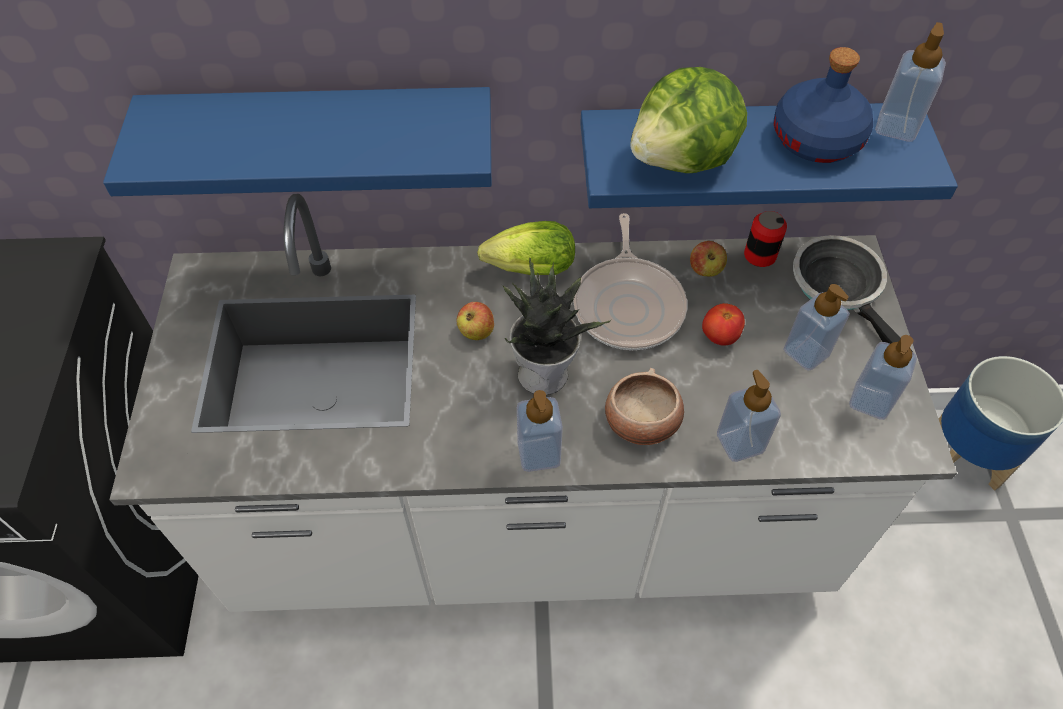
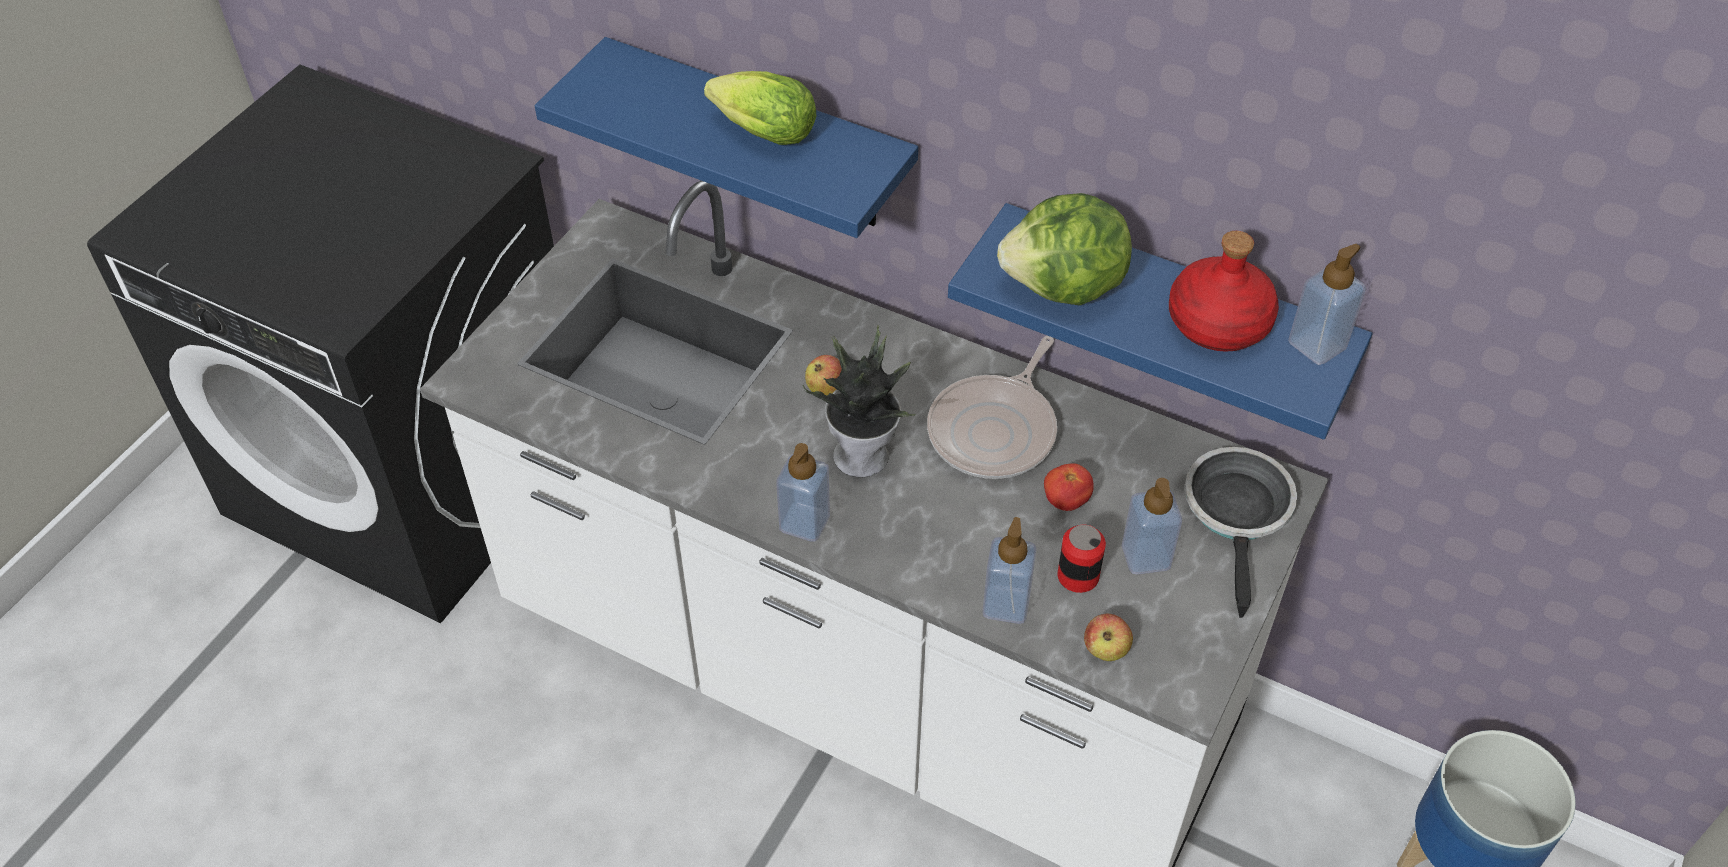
camera: 30 degrees right, 5 degrees down
lettuce [477,221,575,275] -> lettuce moved to [704,71,816,145]
bowl [605,368,684,445] -> none
apple [690,241,727,276] -> apple moved to [1084,613,1133,661]
can [744,211,787,267] -> can moved to [1058,525,1106,593]
blue bottle [774,47,873,163] -> red bottle [1169,231,1279,352]
soap dispenser [849,335,917,420] -> none

